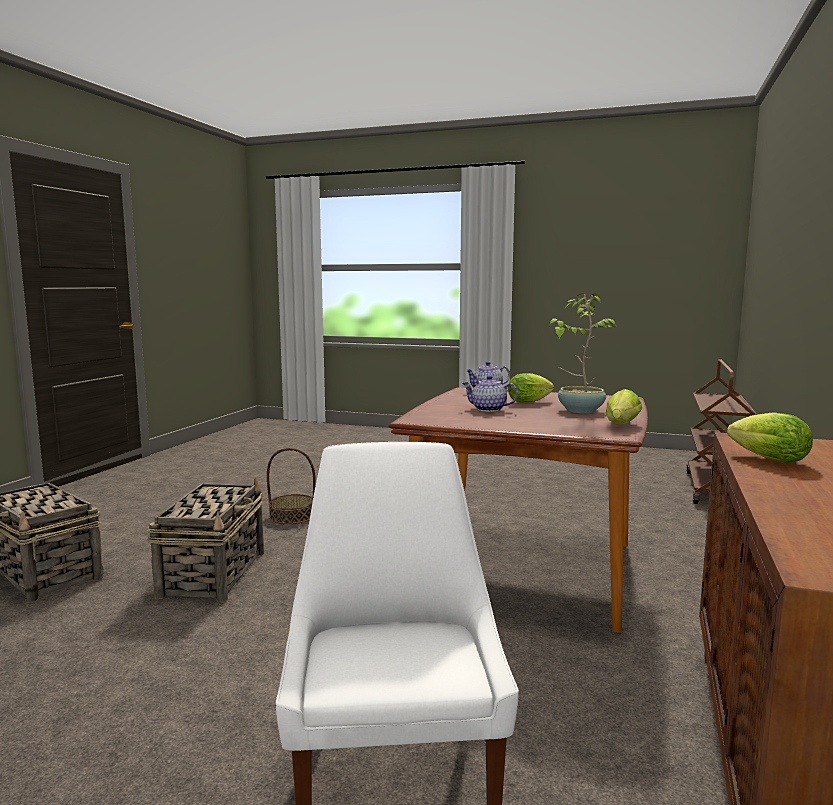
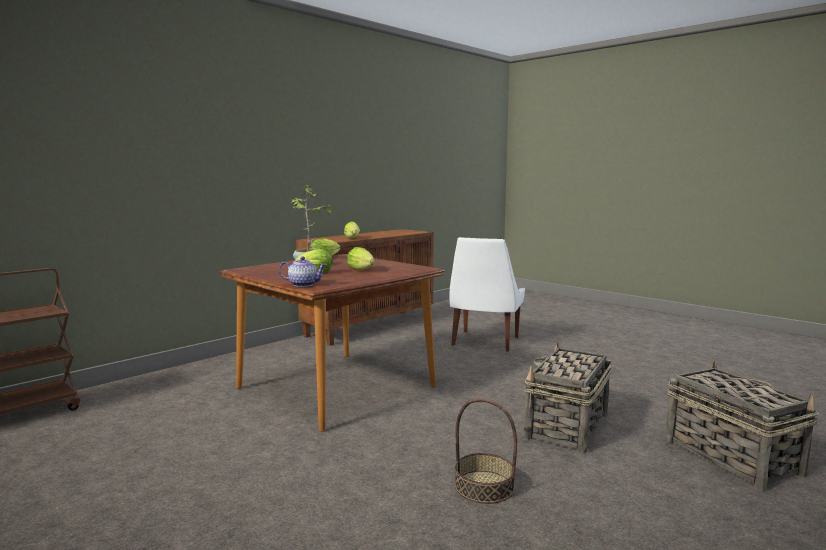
camera: 155 degrees left, 0 degrees up
teapot [462,375,518,412] -> lettuce [347,247,375,270]

